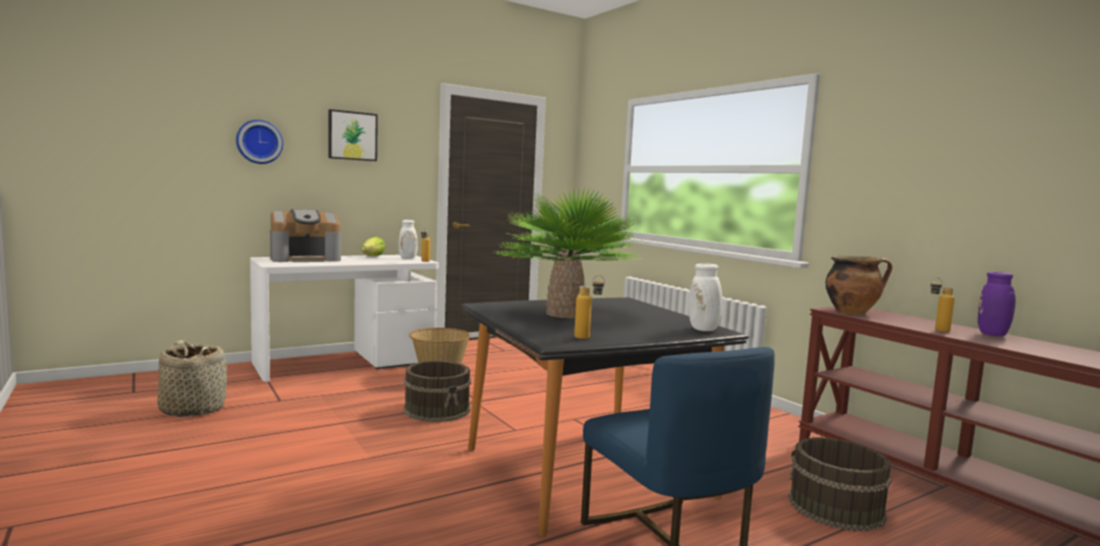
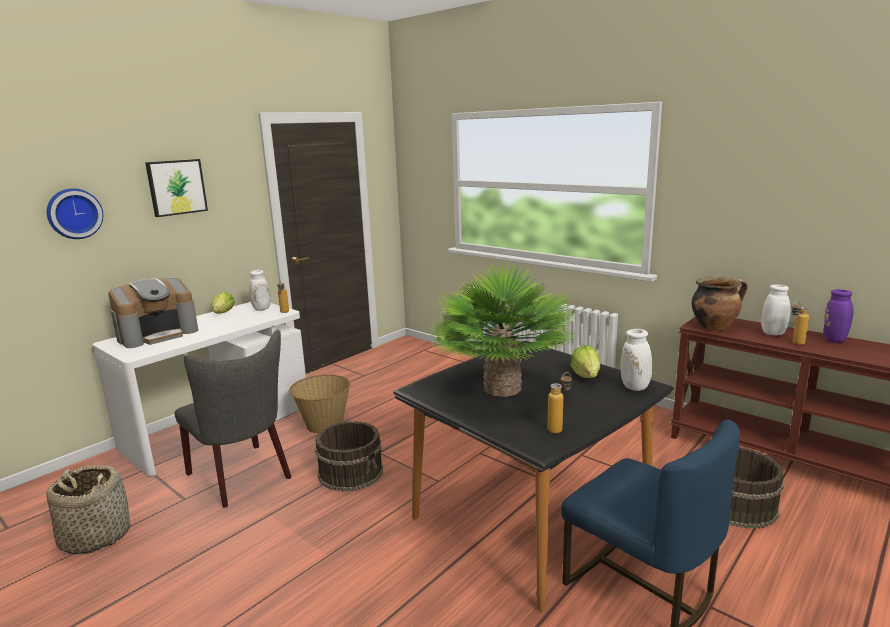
camera: 15 degrees left, 10 degrees up
none -> grey chair [175,330,291,508]
none -> lettuce [571,345,600,378]
none -> white vase [761,284,790,335]

